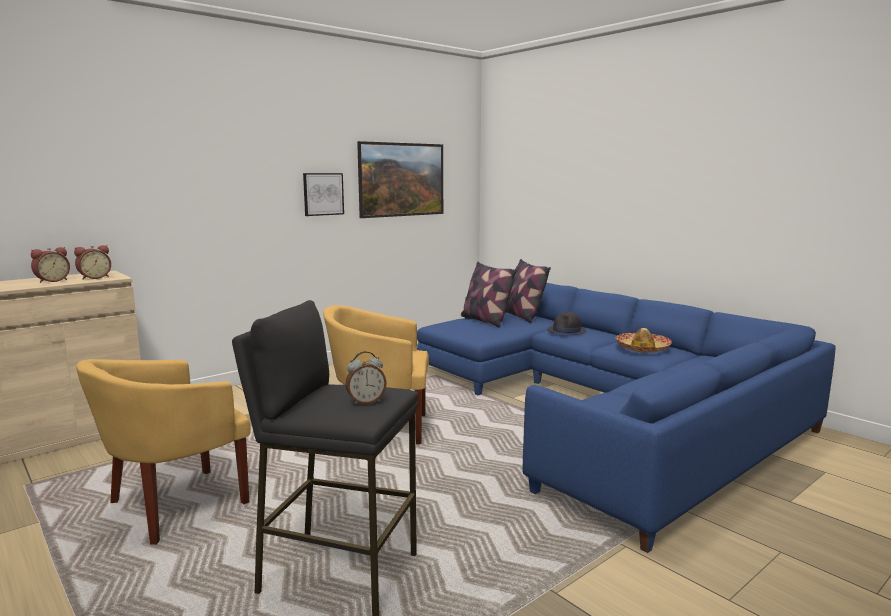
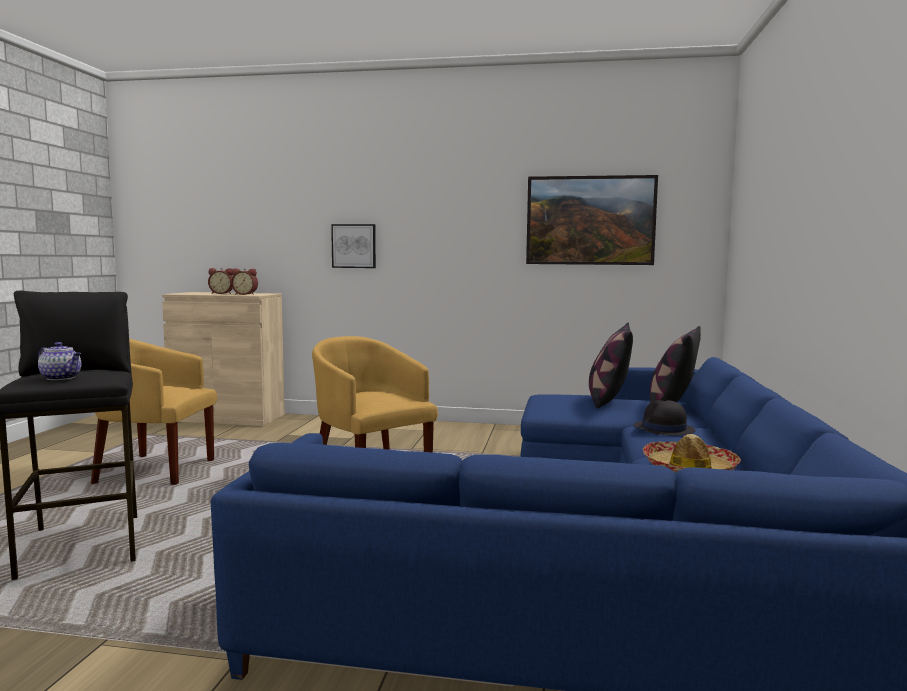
camera: 50 degrees right, 5 degrees down
picture [303,173,344,216] -> picture moved to [331,224,376,268]
alarm clock [345,351,387,405] -> teapot [38,342,81,380]

